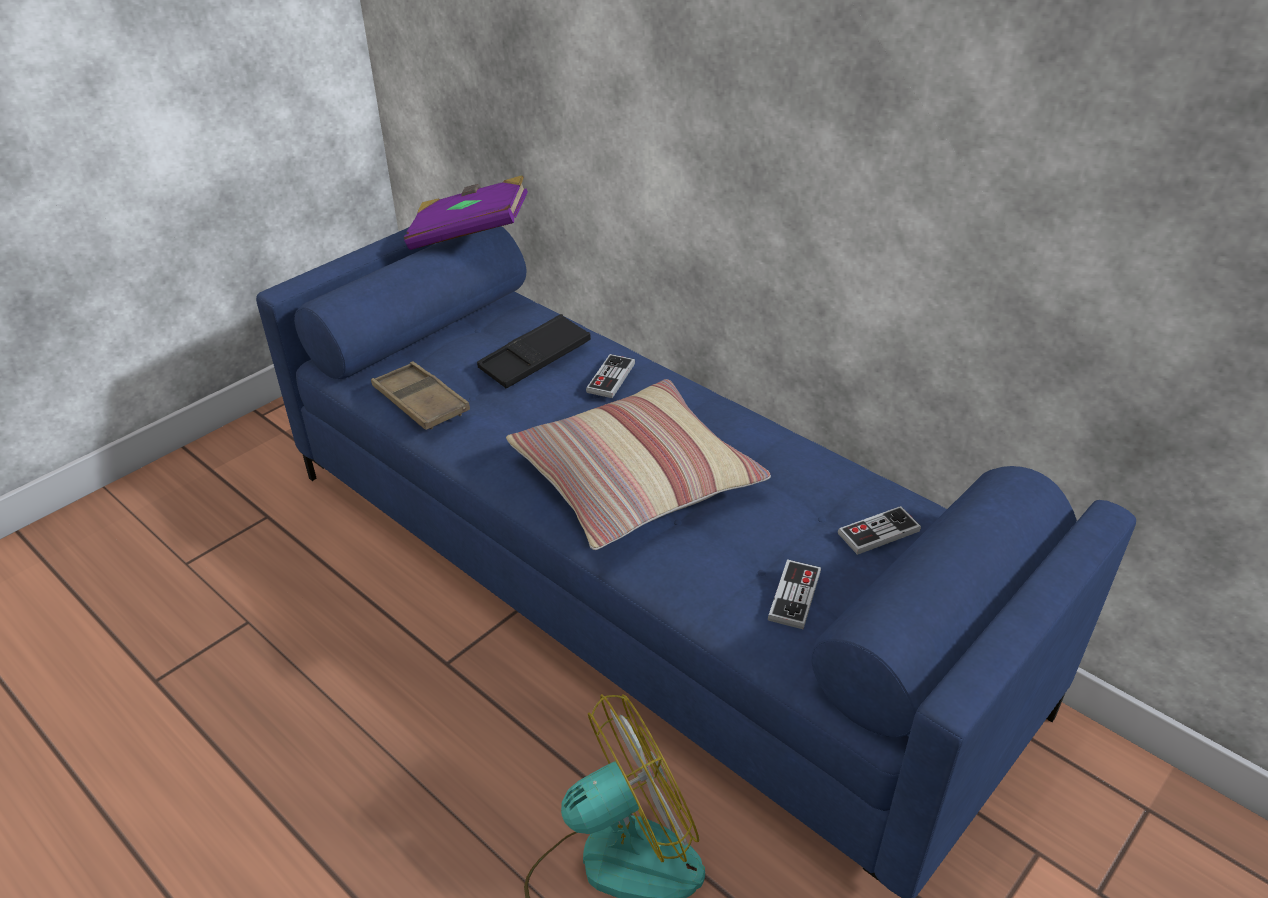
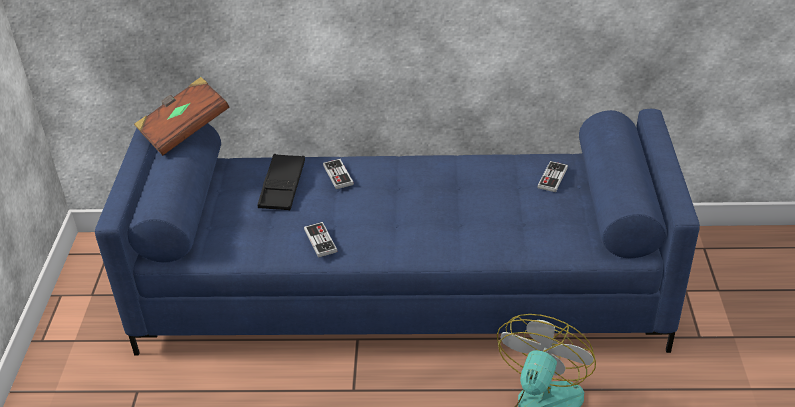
camera: 40 degrees left, 0 degrees up
brown tray [371,361,470,430] -> none
purple book [404,175,528,250] -> brown book [134,77,230,156]
pillow [506,379,771,550] -> none
game controller [768,559,821,629] -> game controller moved to [304,222,337,258]

